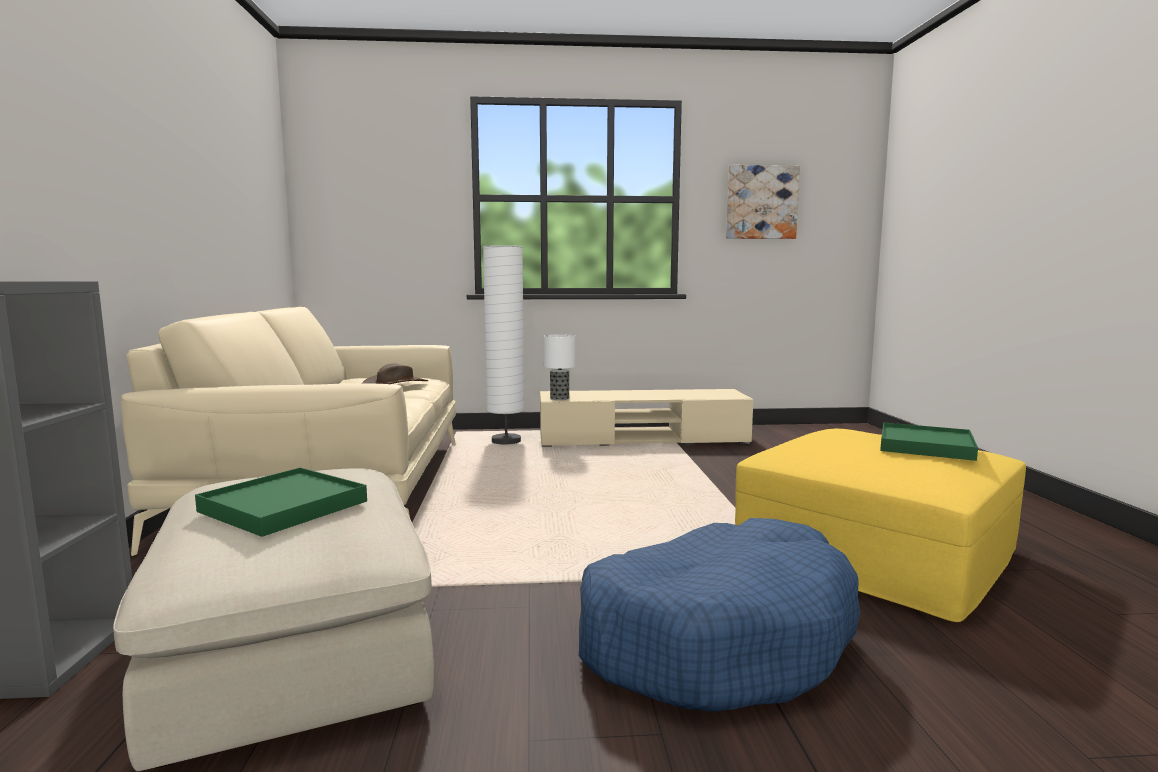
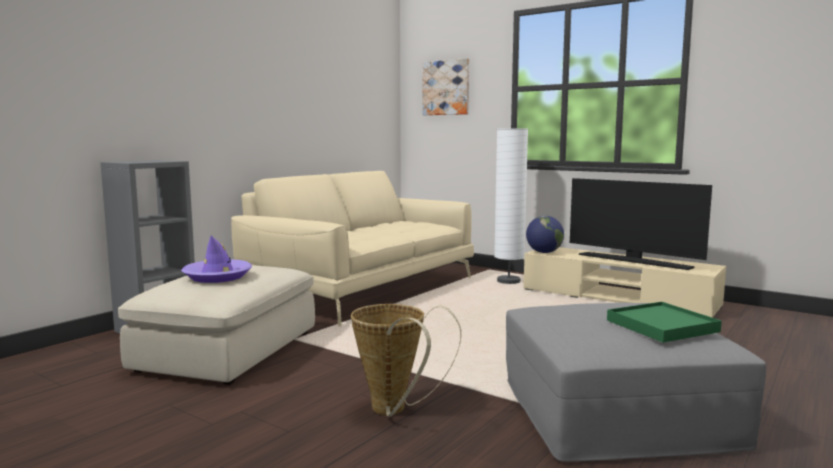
camera: 40 degrees right, 0 degrees up
green tray [195,468,367,537] -> purple hat [181,236,252,283]
brown hat [362,363,428,384] -> none
table lamp [544,335,575,400] -> globe [526,216,564,253]
blue dog bed [579,518,860,712] -> basket [351,304,461,417]
picture [726,165,800,239] -> picture moved to [423,58,469,115]
yellow ottoman [735,429,1026,622] -> grey ottoman [506,303,766,461]
none -> television [570,178,712,270]

